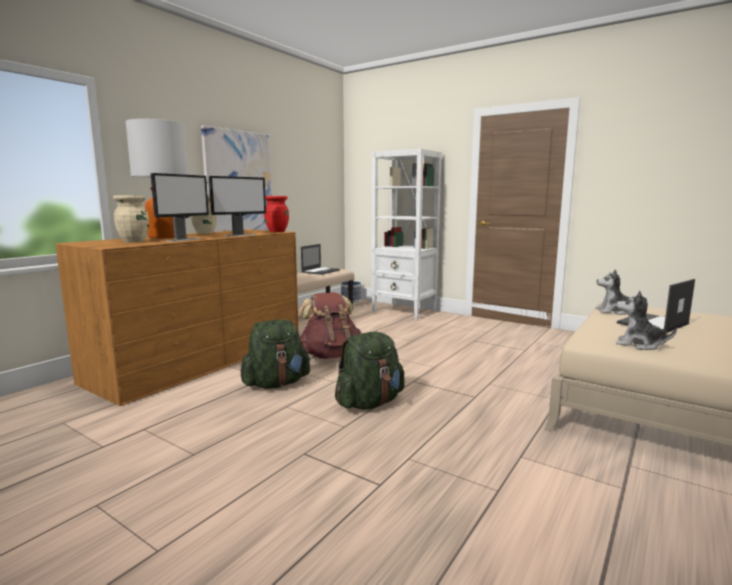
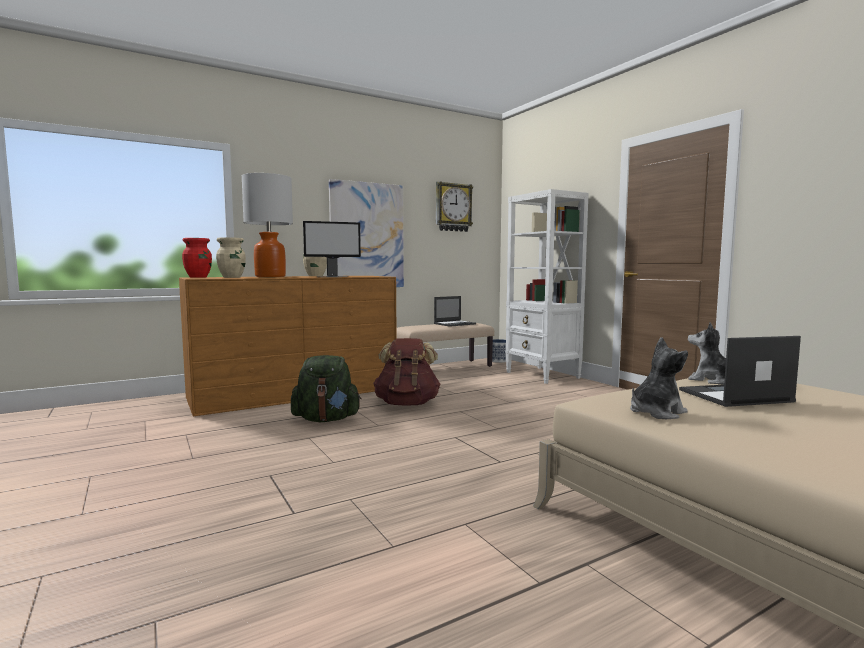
camera: 25 degrees right, 5 degrees down
monitor [151,173,209,242] -> none
red vase [264,196,289,232] -> red vase moved to [182,238,212,278]
green backpack [335,332,405,410] -> none
plush toy [616,290,677,350] -> plush toy turned 90 degrees clockwise [630,337,688,419]
none -> wall clock [436,181,473,232]

